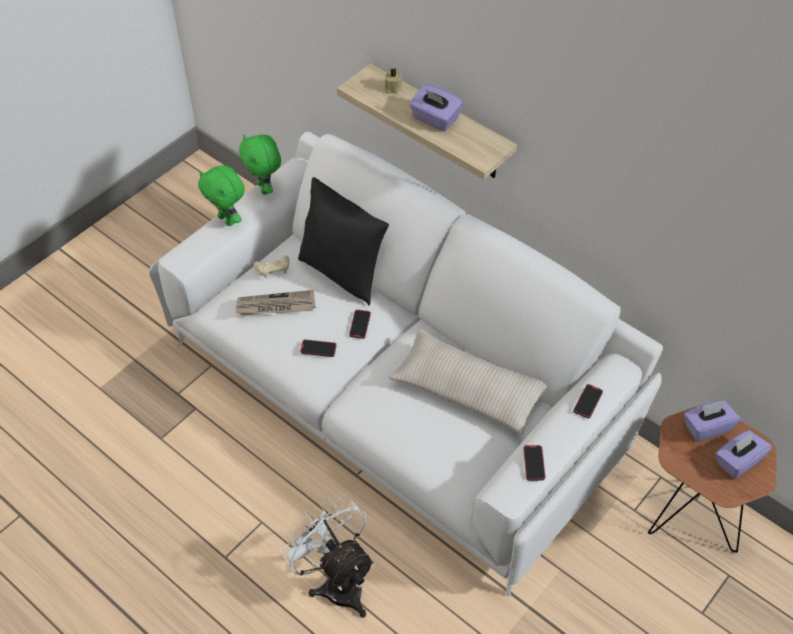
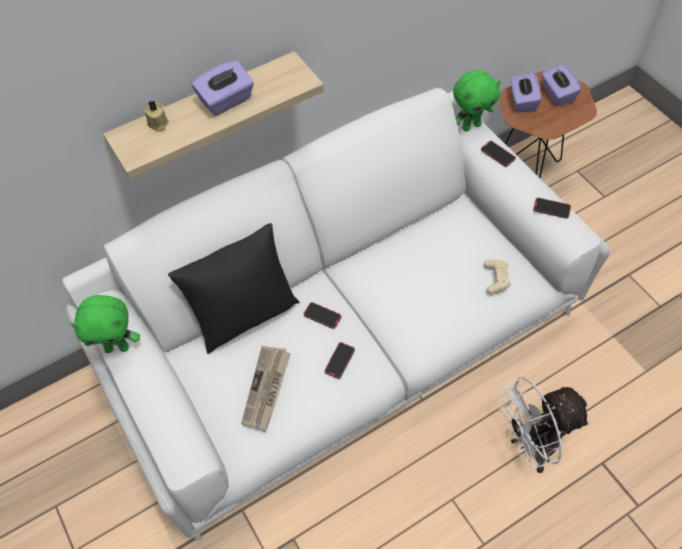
camera: 70 degrees left, 5 degrees up
green plush toy [198,165,245,226] -> green plush toy moved to [453,70,501,131]
beige game controller [254,255,289,278] -> beige game controller moved to [484,260,511,294]
beige pillow [388,328,547,435] -> none

